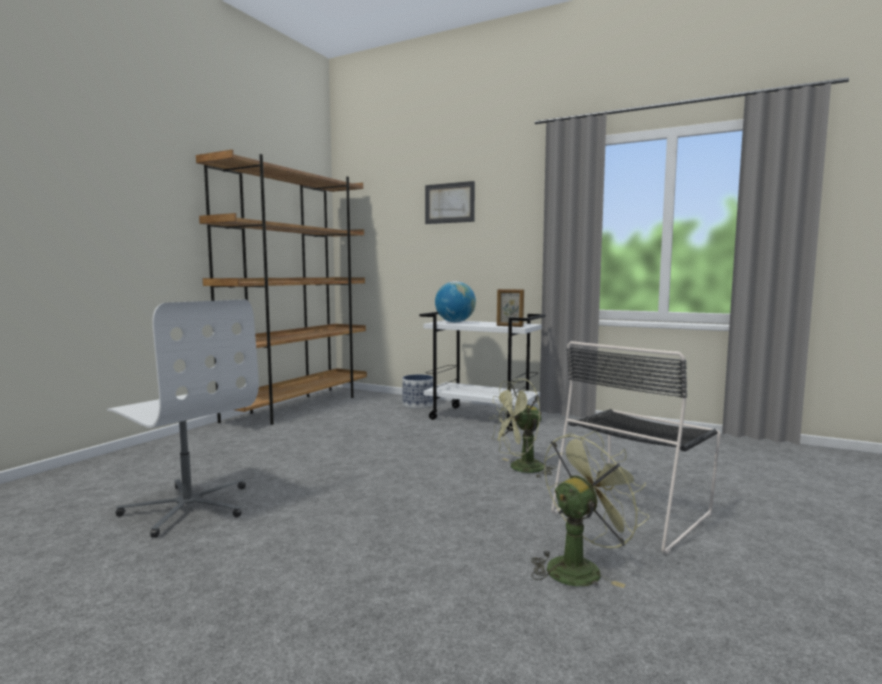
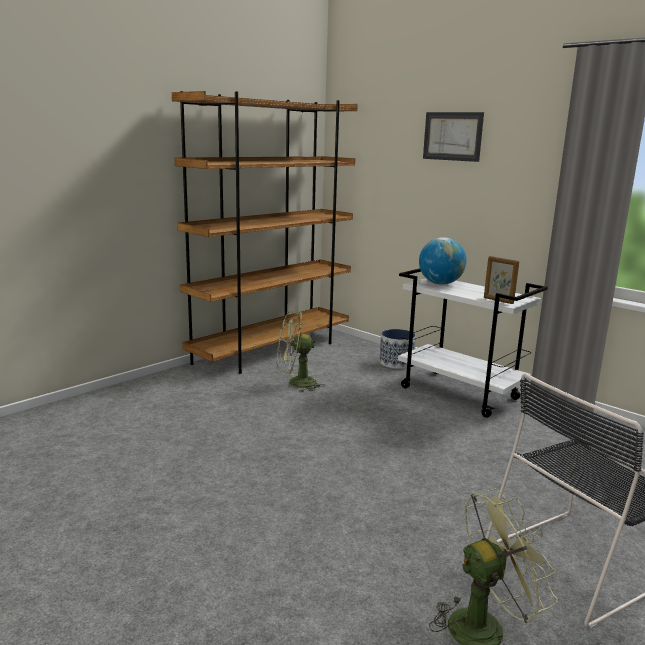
camera: 15 degrees right, 10 degrees up
white office chair [107,299,259,538] -> none
green fan [489,378,556,478] -> green fan moved to [277,311,325,393]

